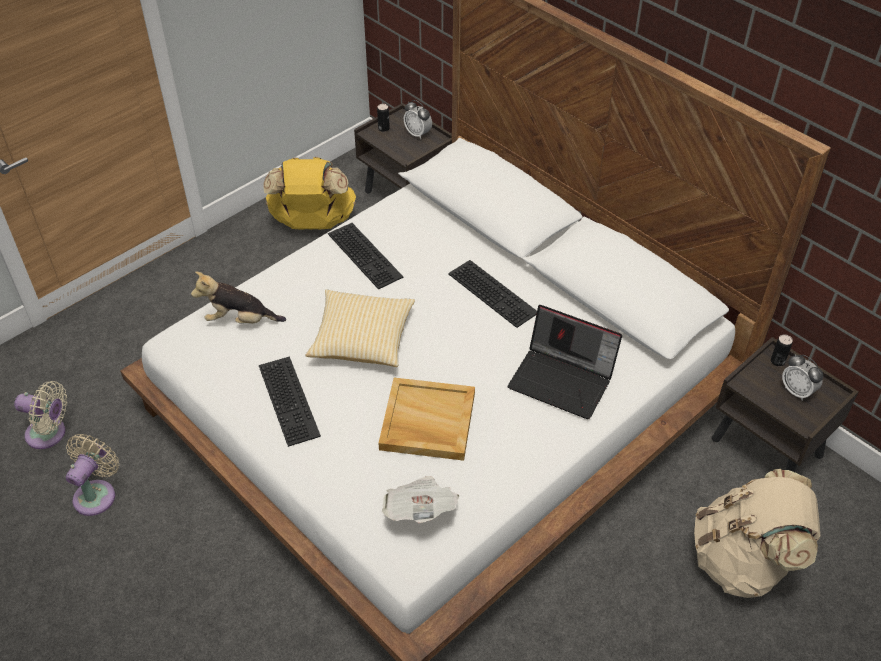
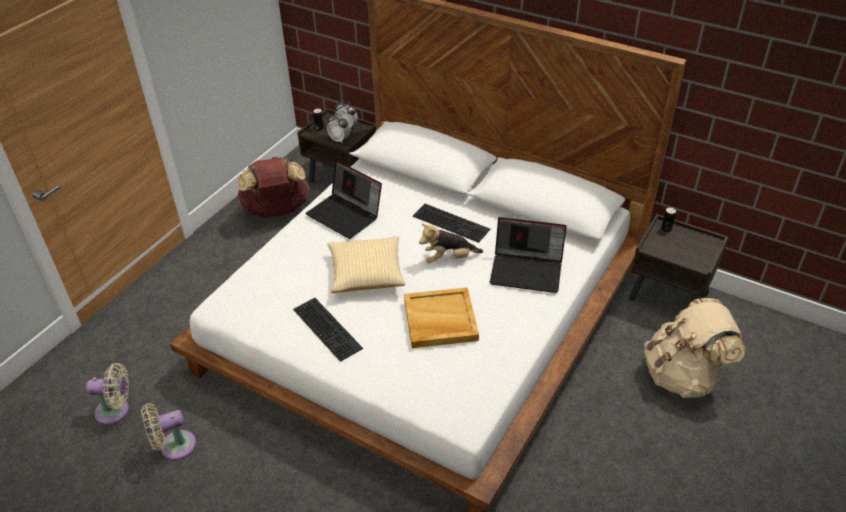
camera: 15 degrees left, 5 degrees down
beige fan [66,434,119,516] -> beige fan turned 120 degrees counterclockwise [141,403,196,460]
plush toy [191,272,286,323] -> plush toy moved to [419,224,483,263]
yellow backpack [263,157,356,230] -> brown backpack [237,157,309,218]
keyboard [328,223,403,289] -> laptop [305,160,382,239]
newspaper [382,476,460,523] -> none
alarm clock [782,354,823,401] -> alarm clock moved to [327,113,350,144]

